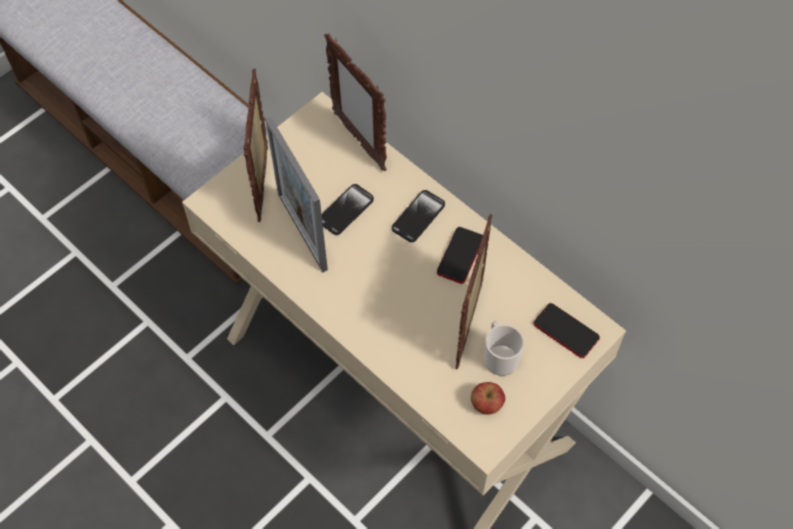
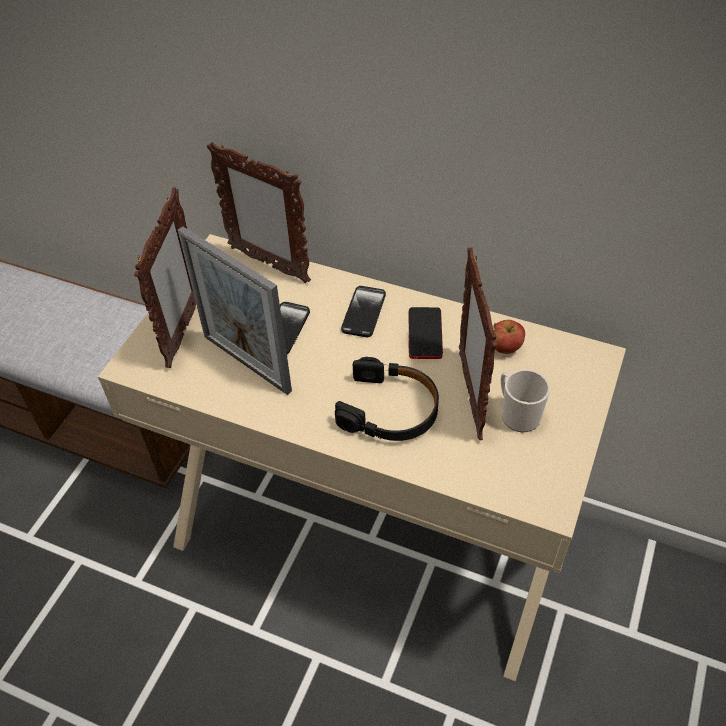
camera: 20 degrees left, 10 degrees down
picture frame [243,69,268,222] -> picture frame turned 150 degrees counterclockwise [134,187,196,368]
apple [471,382,505,415] -> apple moved to [494,320,525,354]
phone [533,303,600,358] -> none
none -> black headphones [335,357,439,441]

